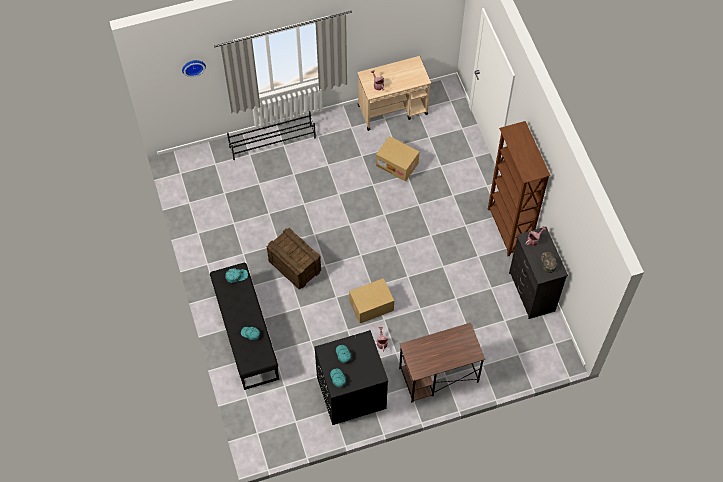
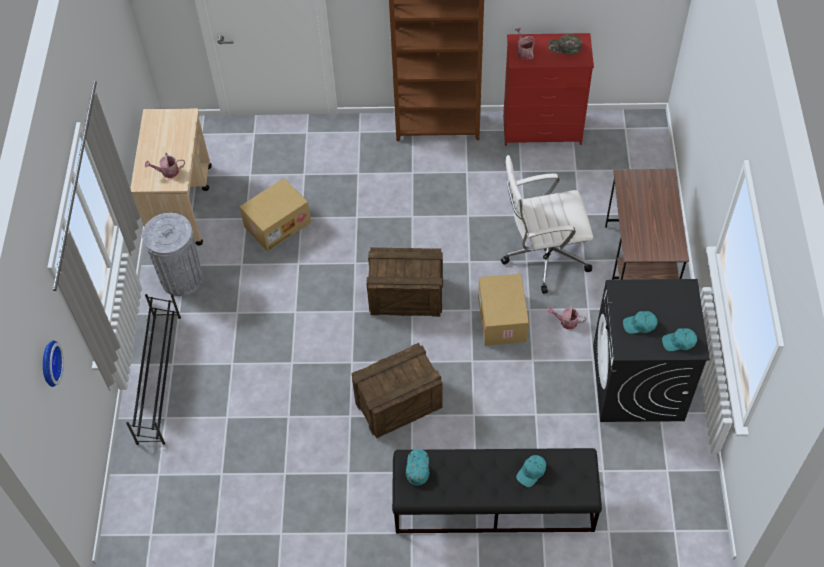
camera: 70 degrees left, 5 degrees down
black dresser [509,227,568,319] -> red dresser [503,33,594,146]
none -> grey trash can [142,213,203,296]
none -> crate [366,247,443,317]
none -> white office chair [501,155,593,294]

